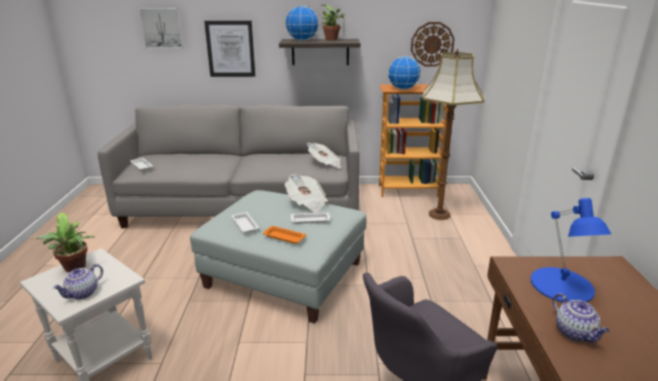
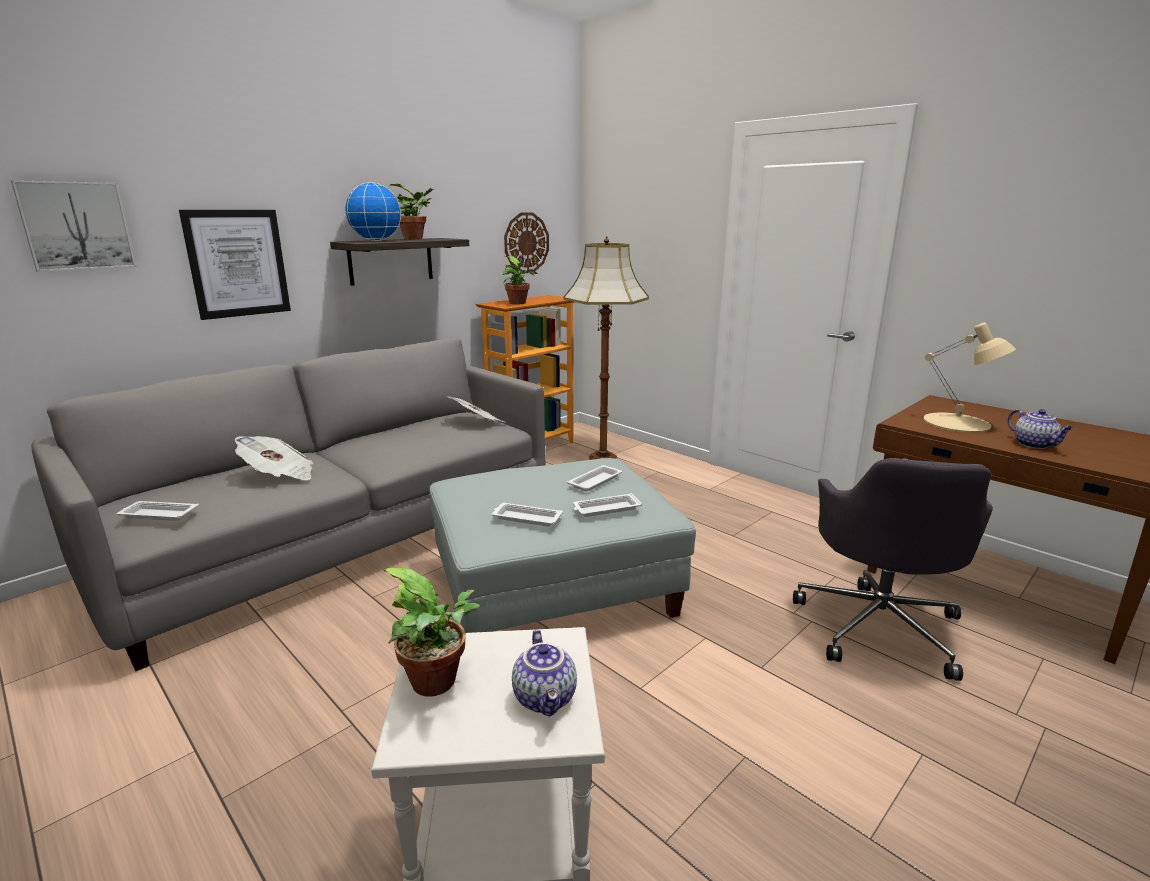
camera: 45 degrees left, 5 degrees down
orange tray [263,226,306,244] -> white tray [573,493,642,517]
newspaper [285,174,328,212] -> newspaper moved to [235,436,313,480]
globe [388,56,421,90] -> potted plant [503,256,537,304]
blue table lamp [531,198,611,302] -> beige table lamp [923,322,1016,433]
teapot [553,293,610,343] -> teapot turned 45 degrees clockwise [1007,409,1074,449]

